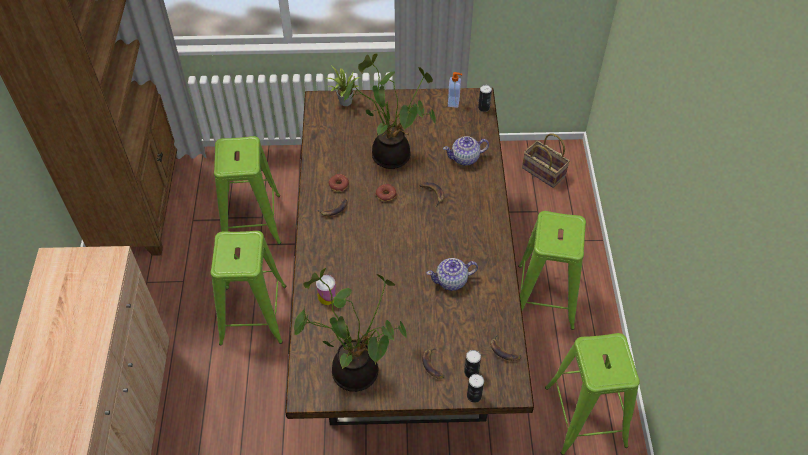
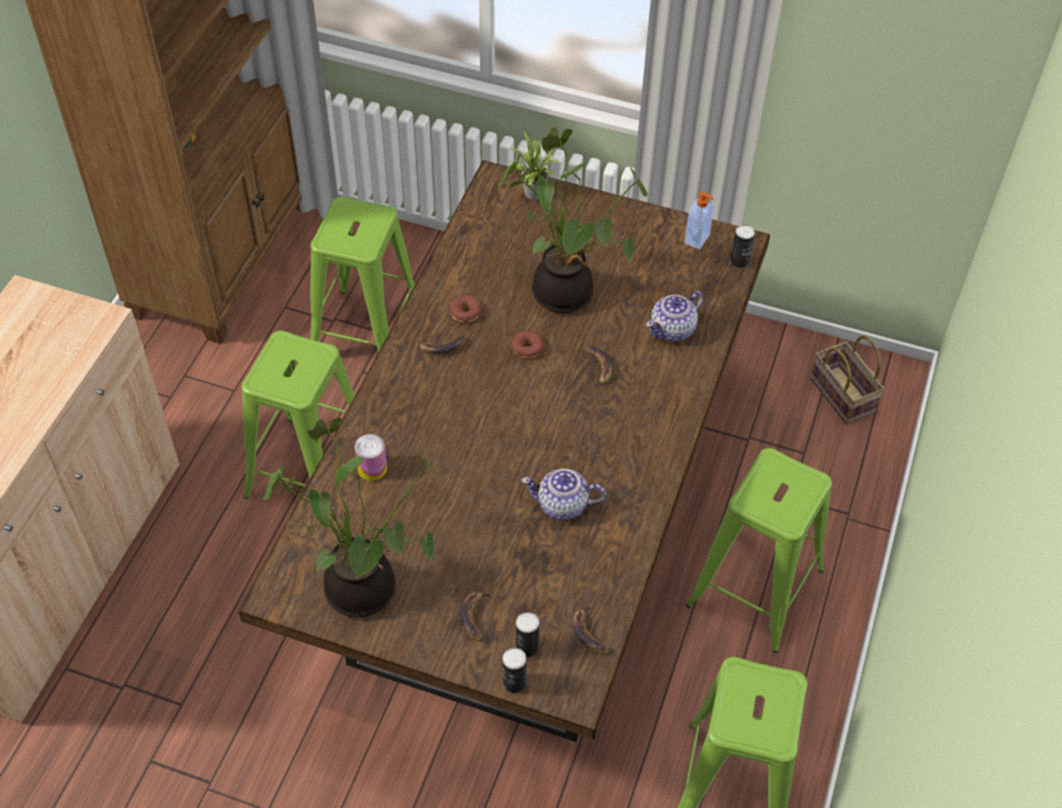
camera: 20 degrees right, 0 degrees up
teapot [443,136,489,166] -> teapot turned 45 degrees counterclockwise [646,291,704,342]

